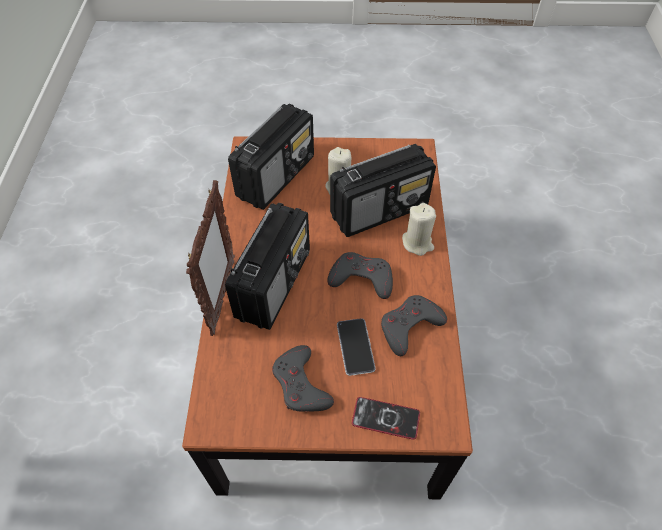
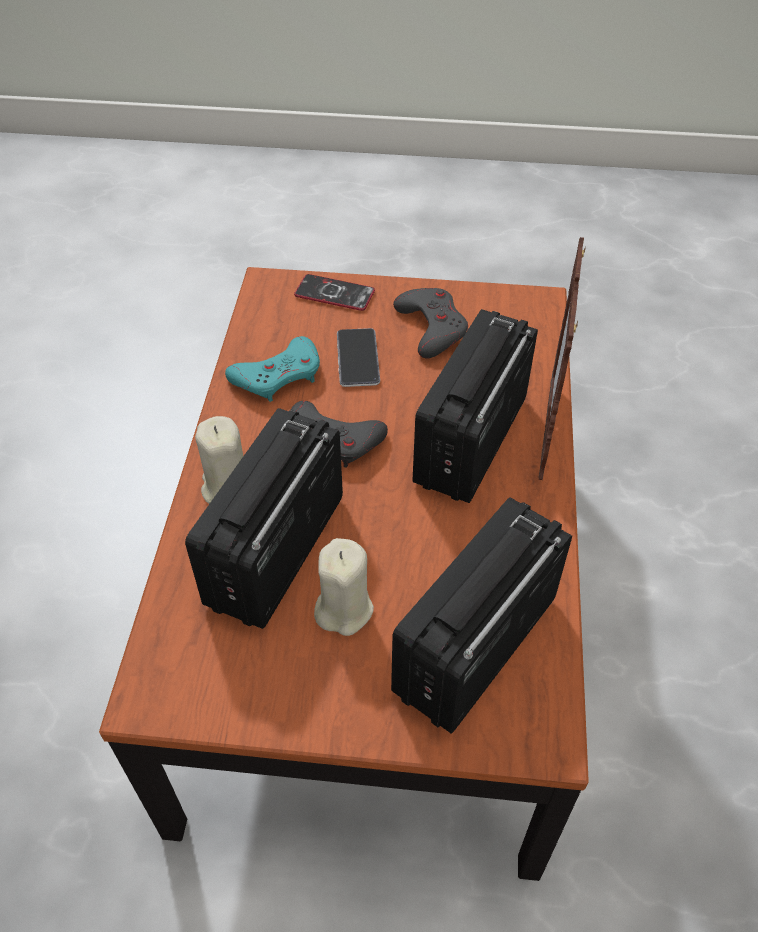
camera: 175 degrees left, 5 degrees down
radio [330,144,436,237] -> radio turned 45 degrees counterclockwise [185,408,343,629]
grey game controller [381,295,447,356] -> turquoise game controller [225,336,320,402]

